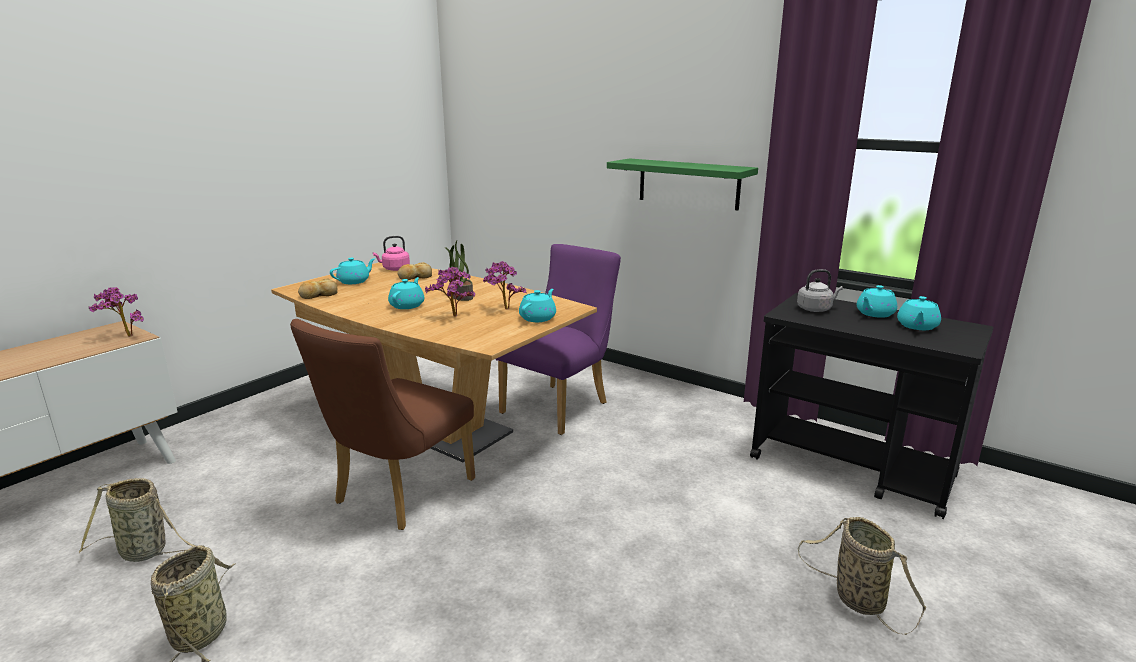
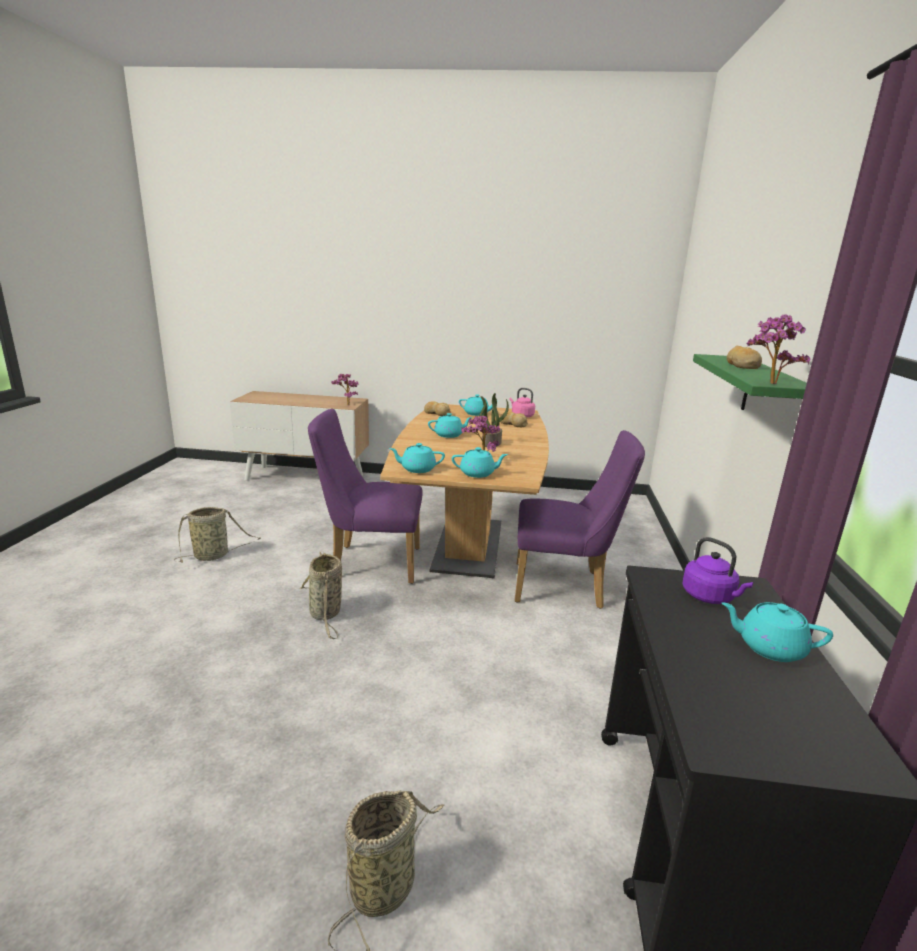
camera: 60 degrees right, 0 degrees up
basket [79,478,195,562] -> basket moved to [299,552,342,639]
brown chair [290,319,475,530] -> purple chair [308,409,423,584]
potted plant [425,267,475,317] -> potted plant moved to [746,314,810,384]
grey kettle [797,269,843,312] -> purple kettle [683,537,753,604]
turquoise teapot [897,296,941,330] -> turquoise teapot moved to [389,443,445,473]
none -> bread [727,346,762,369]

